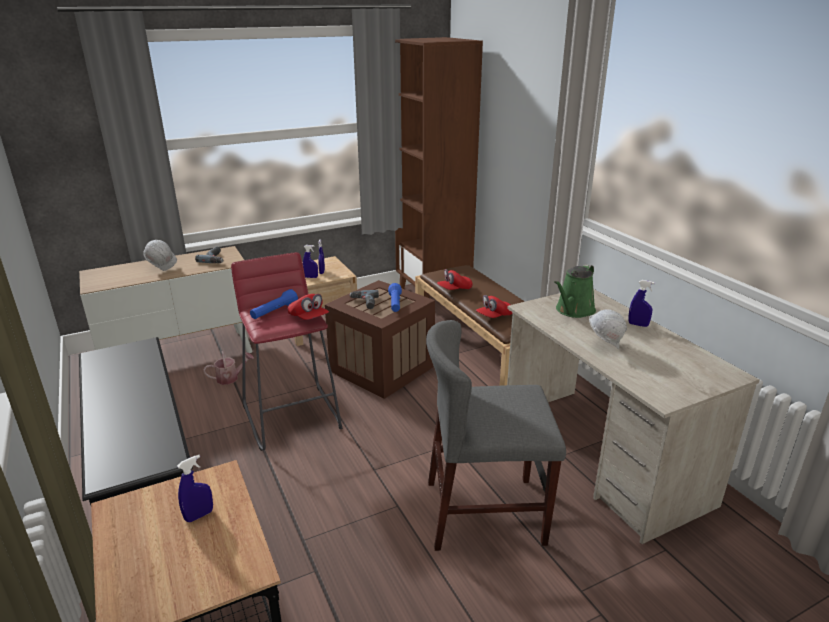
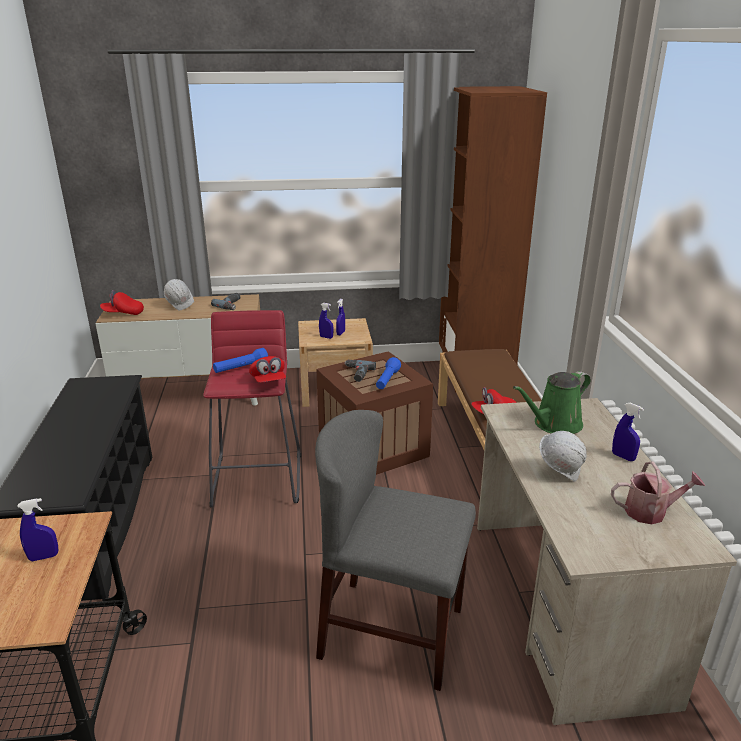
camera: 20 degrees right, 0 degrees up
watering can [204,351,254,385] -> watering can moved to [611,462,705,524]
red cap [437,269,472,290] -> red cap moved to [100,290,144,315]

